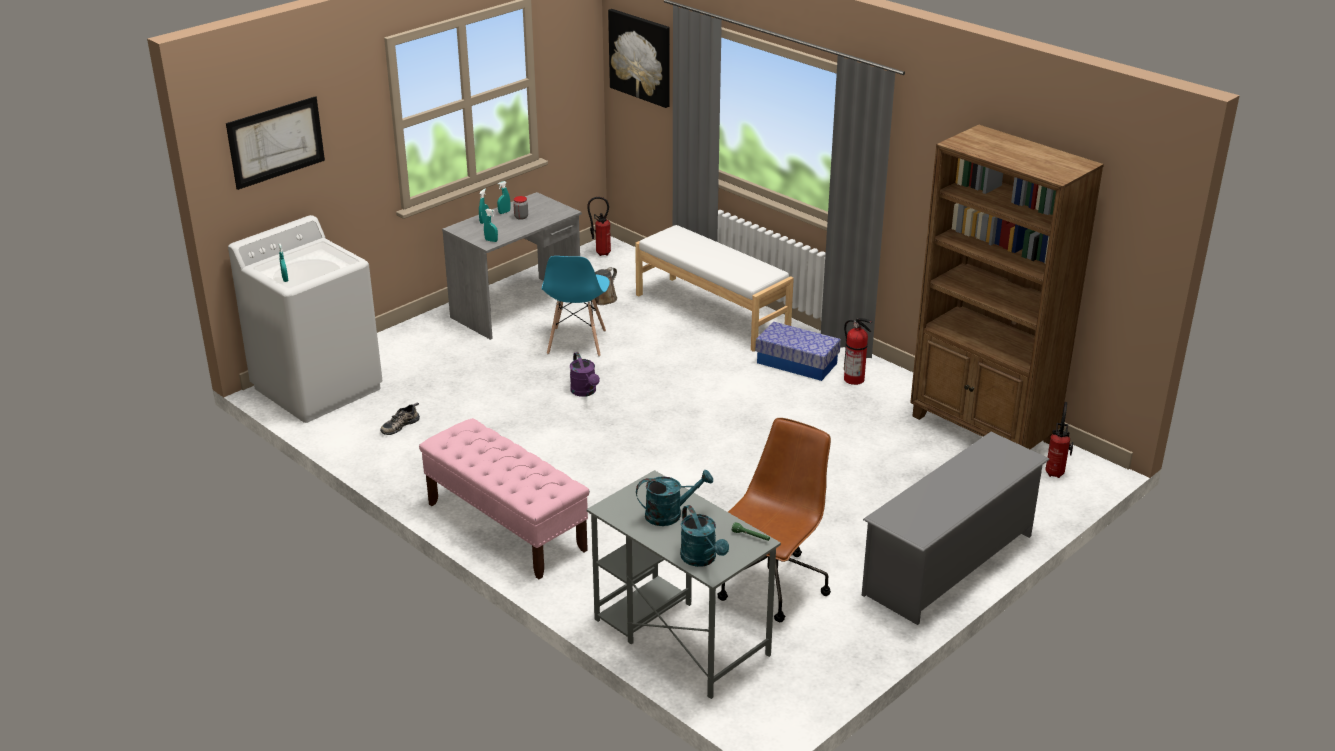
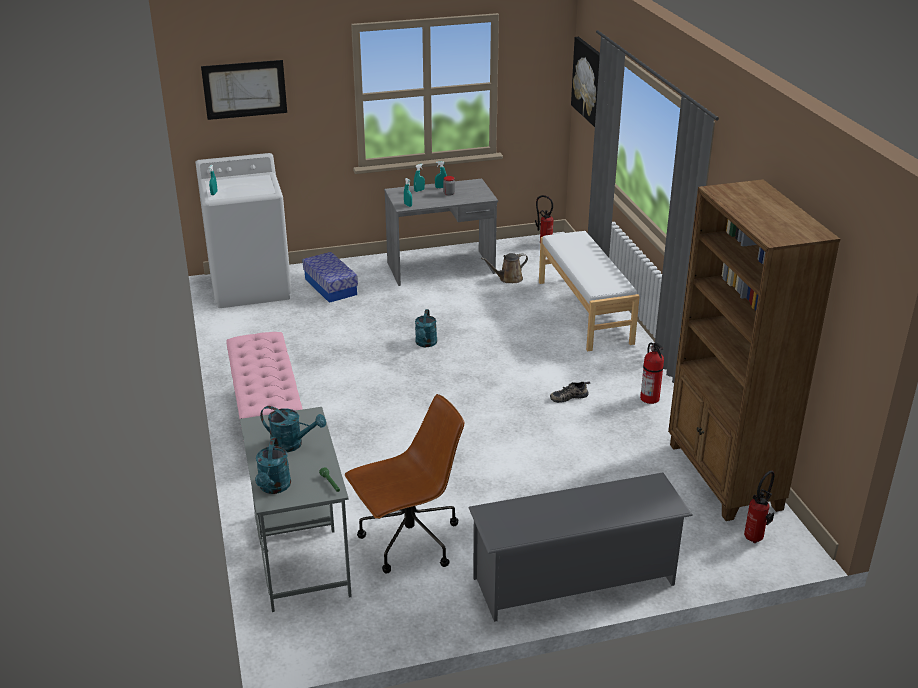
camera: 30 degrees right, 0 degrees up
shoe [380,403,420,435] -> shoe moved to [550,382,590,403]
blue chair [542,256,610,357] -> none
purple watering can [570,352,600,397] -> turquoise watering can [415,309,437,347]
storage box [756,321,841,381] -> storage box moved to [302,252,358,303]

